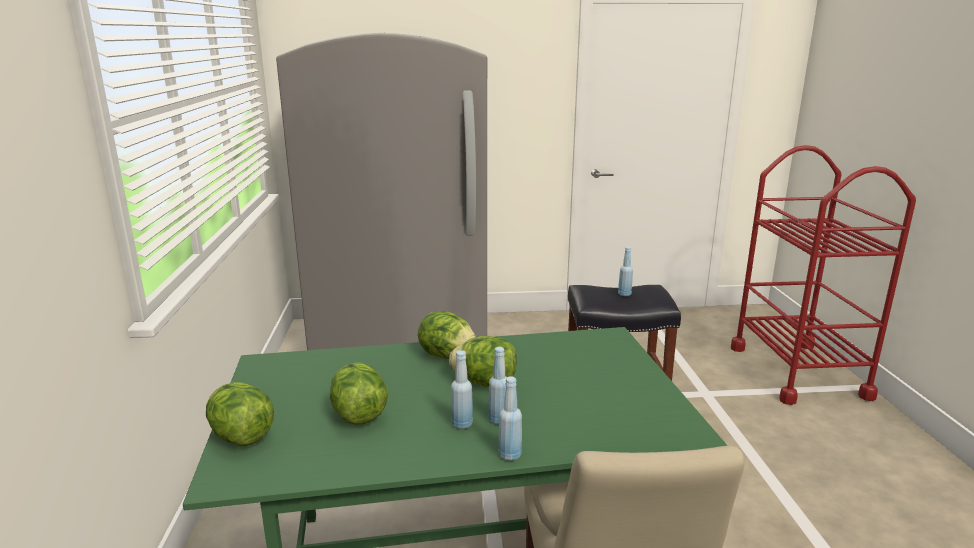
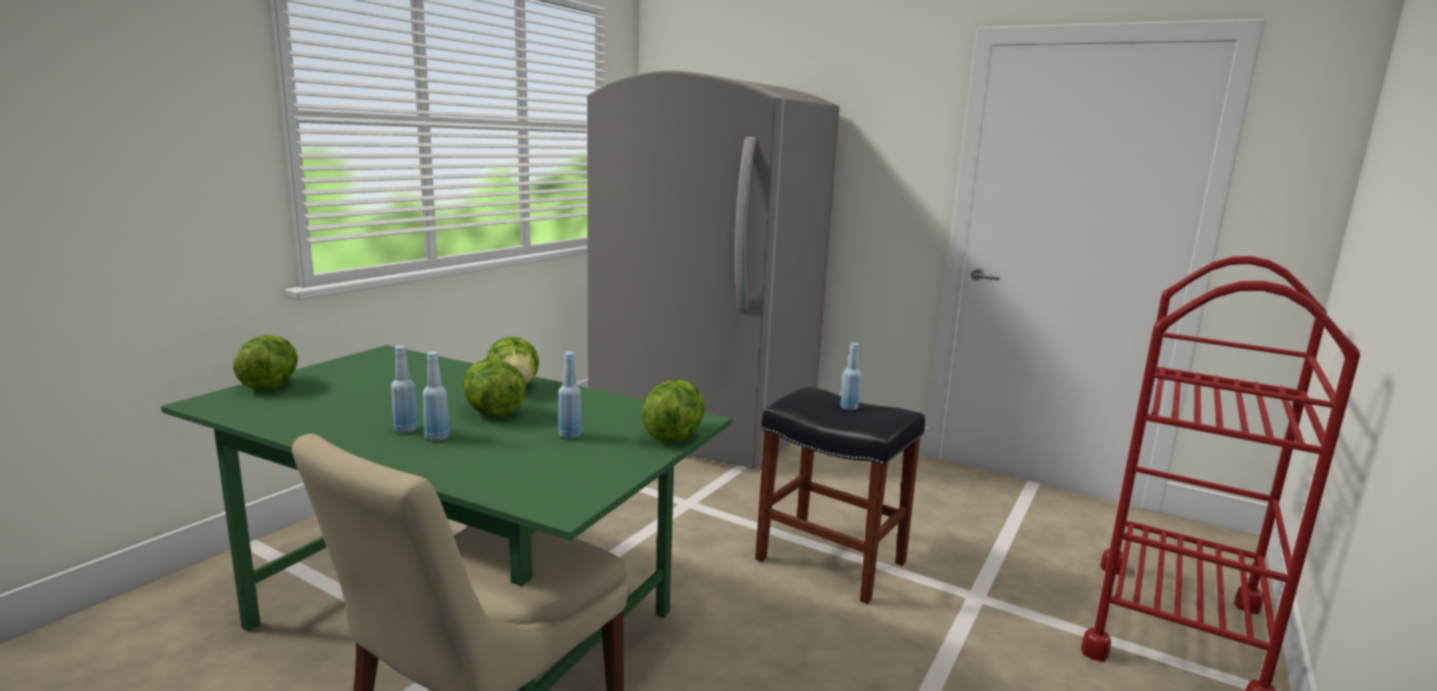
camera: 35 degrees right, 5 degrees down
lettuce [330,363,388,425] -> lettuce moved to [642,380,705,442]
blue bottle [498,376,522,461] -> blue bottle moved to [558,352,582,439]

